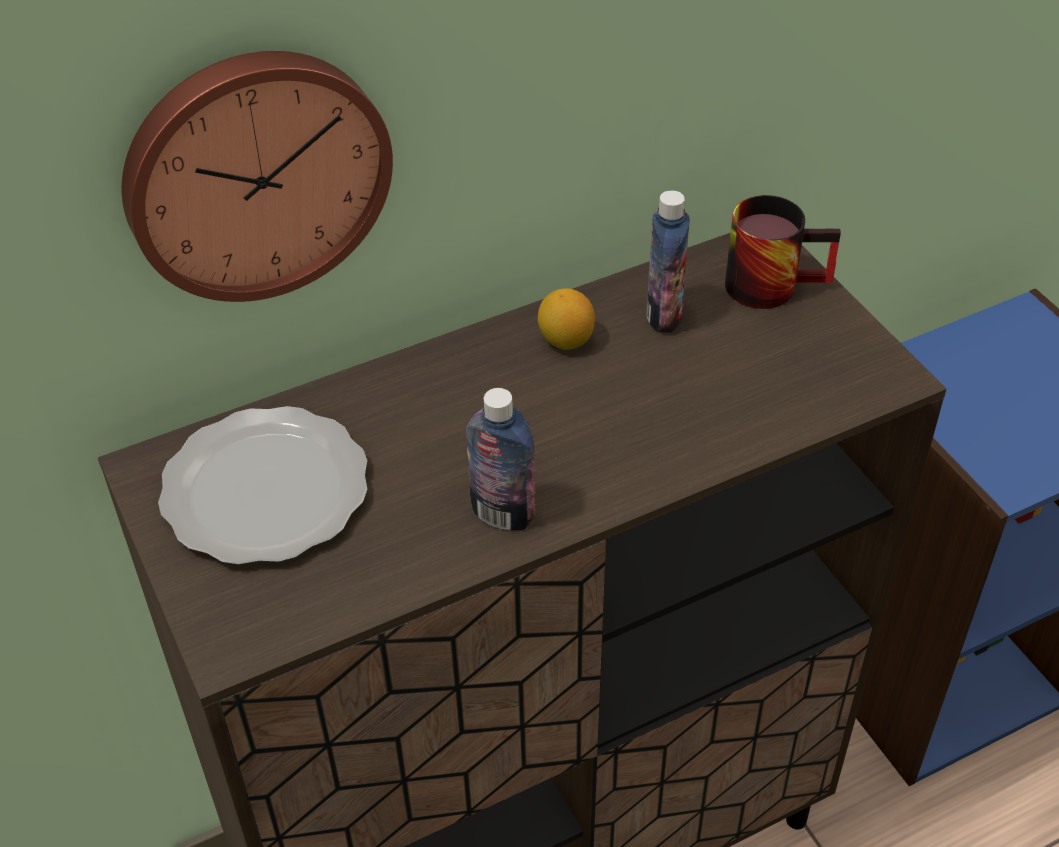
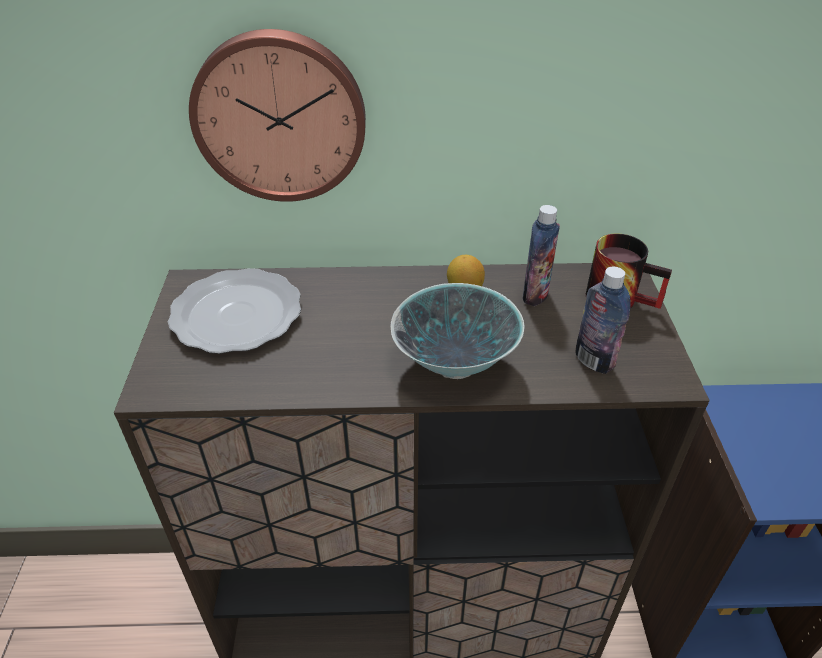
camera: 25 degrees right, 5 degrees down
bottle [466,388,536,530] -> bottle moved to [575,267,631,374]
none -> bowl [390,283,524,379]

